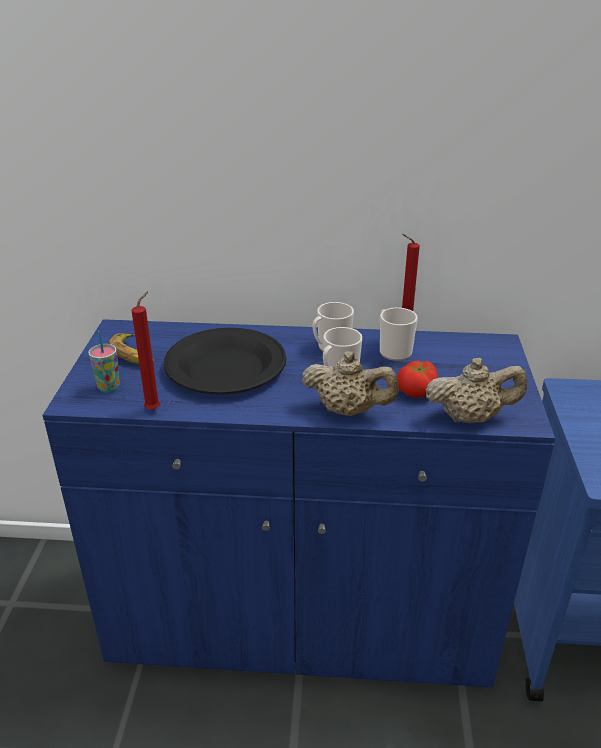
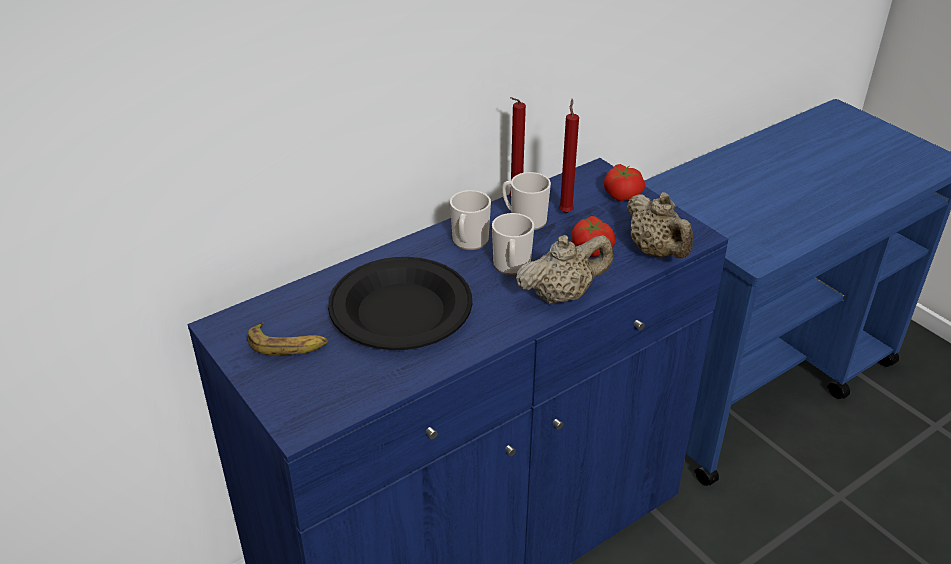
camera: 40 degrees left, 5 degrees up
cup [88,331,120,393] -> none
red candle [131,291,160,410] -> red candle moved to [559,99,579,213]
beige teapot [426,357,527,423] -> beige teapot turned 105 degrees clockwise [627,192,693,259]
none -> tomato [604,164,645,201]

